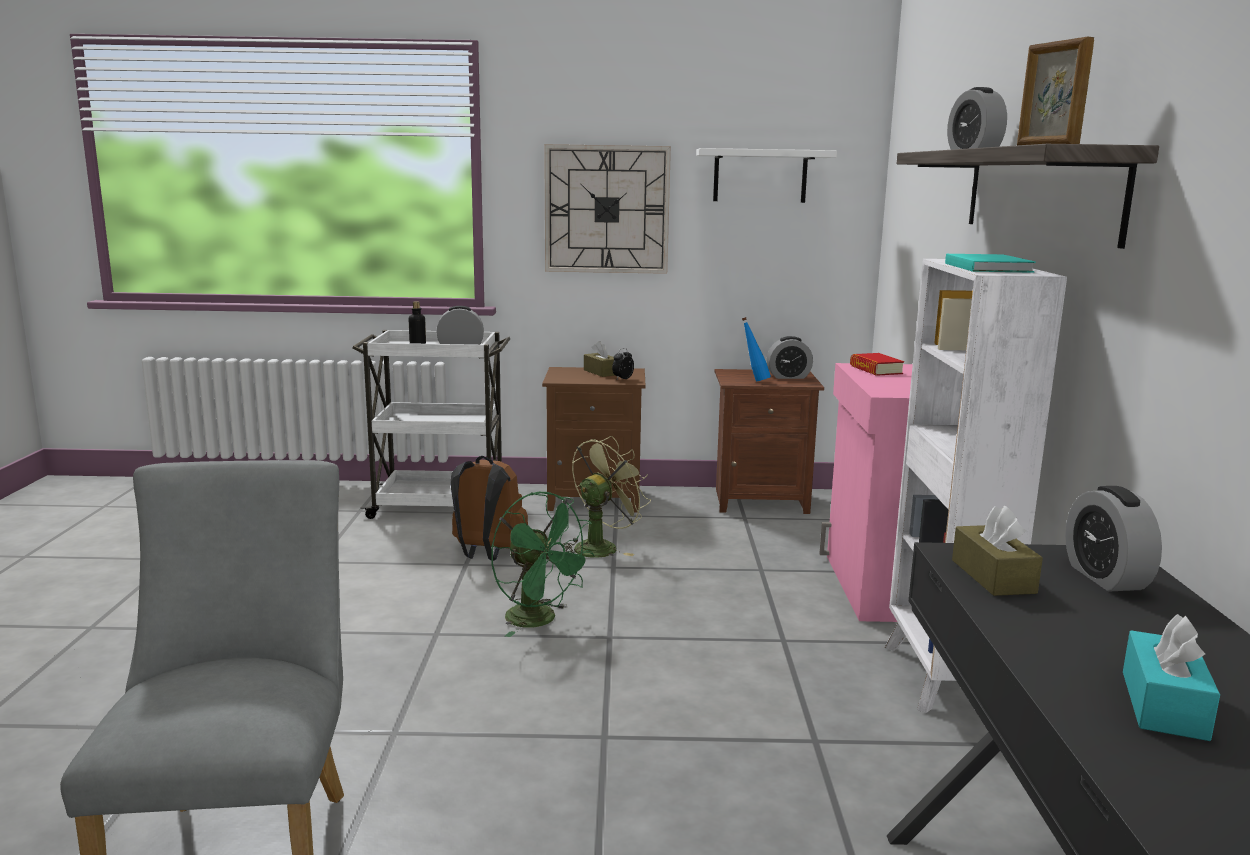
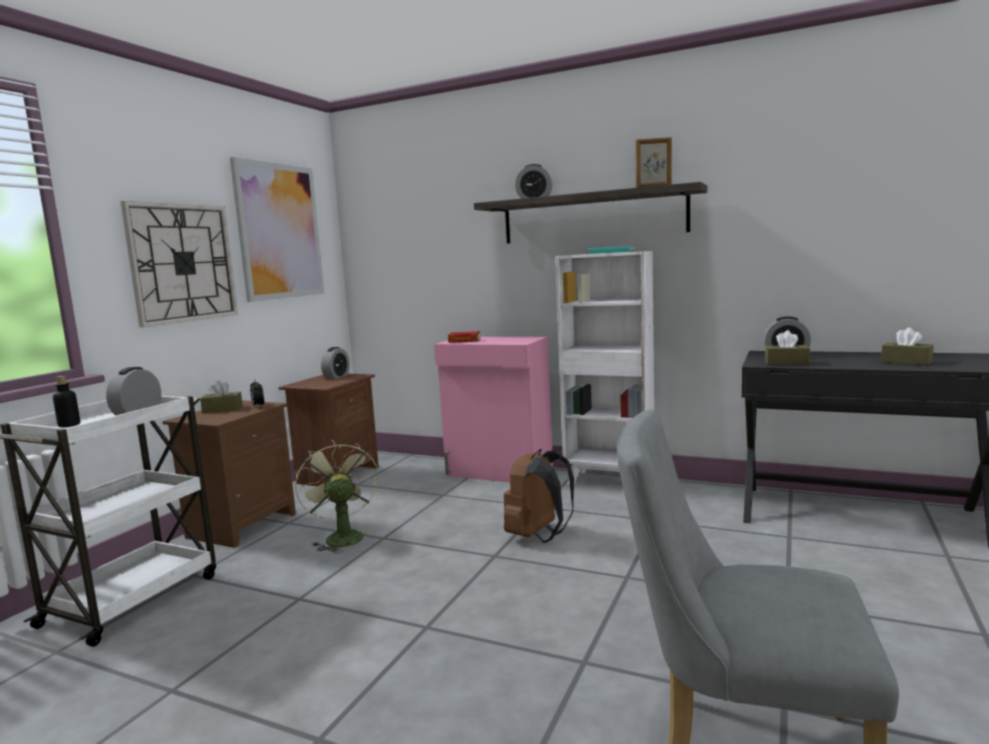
camera: 65 degrees left, 5 degrees down
brown backpack [450,456,528,561] -> brown backpack moved to [504,449,574,543]
green fan [491,492,595,637] -> none
white shelf [696,148,837,203] -> picture [230,157,324,302]
blue bottle [742,317,771,382] -> none
turquoise tissue box [1123,614,1220,741] -> brown tissue box [881,328,933,365]

